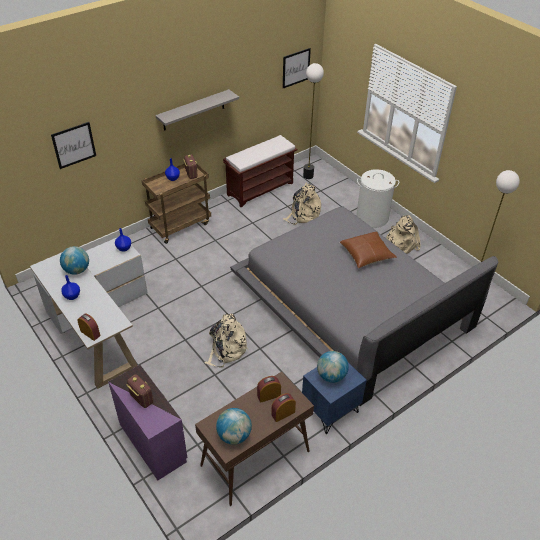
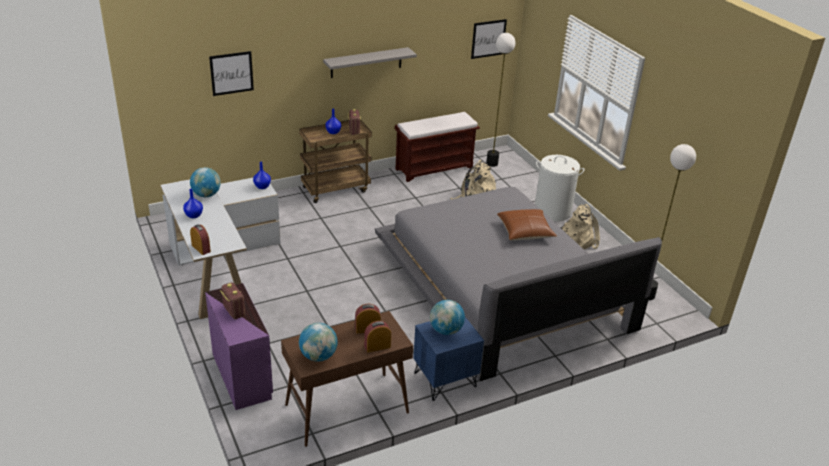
camera: 10 degrees right, 10 degrees down
beige backpack [205,313,248,368] -> none

